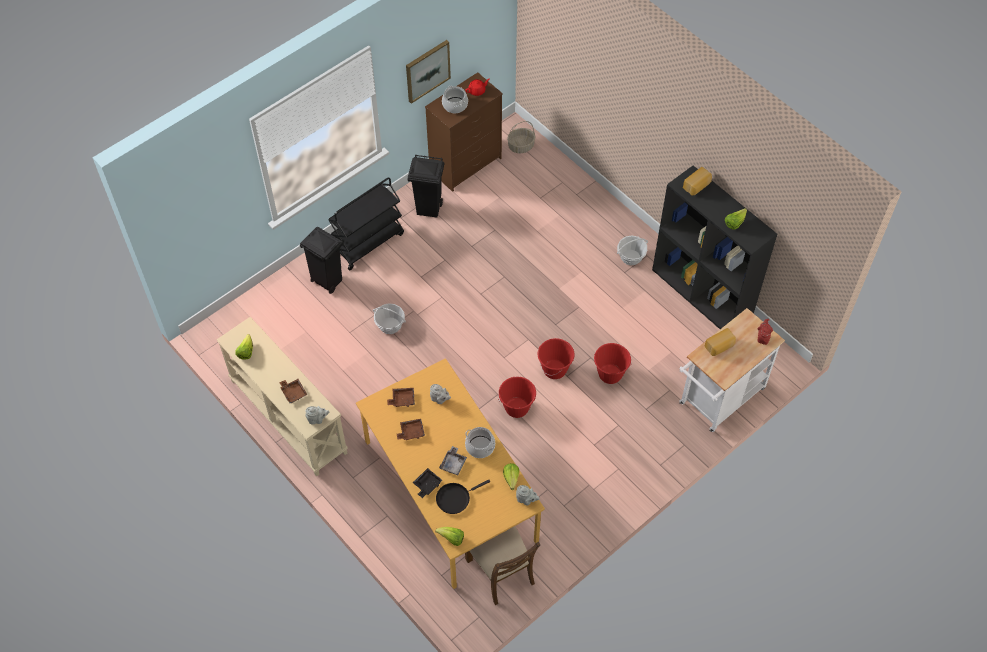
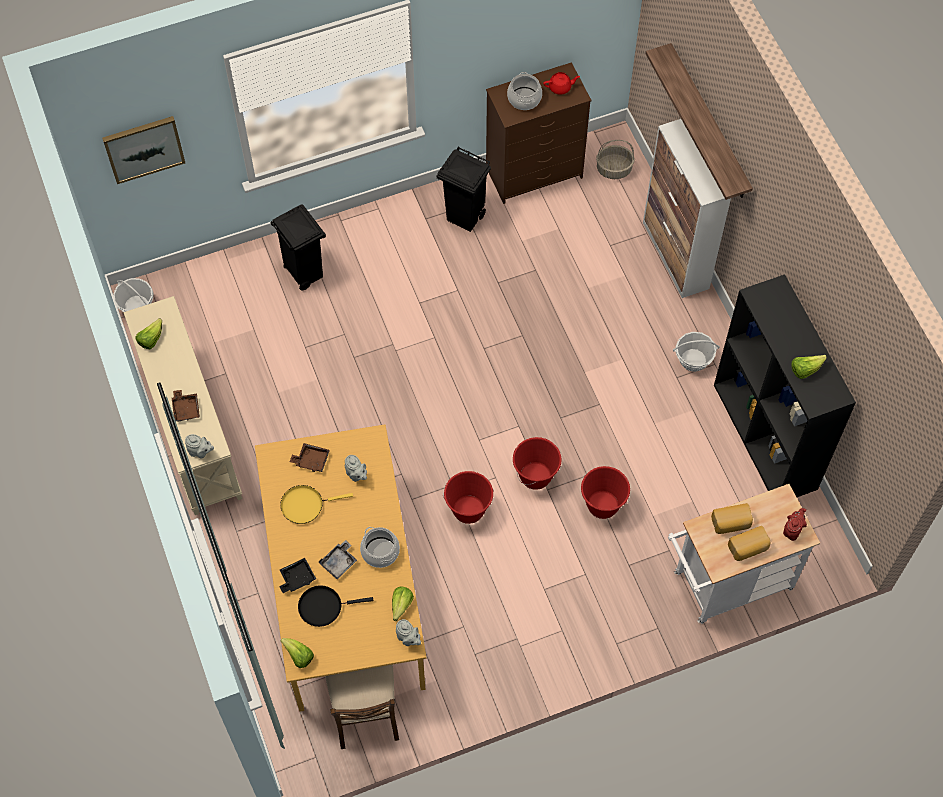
camera: 20 degrees right, 5 degrees up
black cart [328,177,404,271] -> none
basket [373,303,406,334] -> basket moved to [113,278,153,312]
brown tray [397,419,425,440] -> yellow frying pan [280,485,353,524]
picture [406,40,451,104] -> picture moved to [102,116,185,184]
bread [683,167,712,196] -> bread moved to [728,526,770,561]
none -> cabinet [643,119,731,298]
none -> shelf [646,43,753,200]

